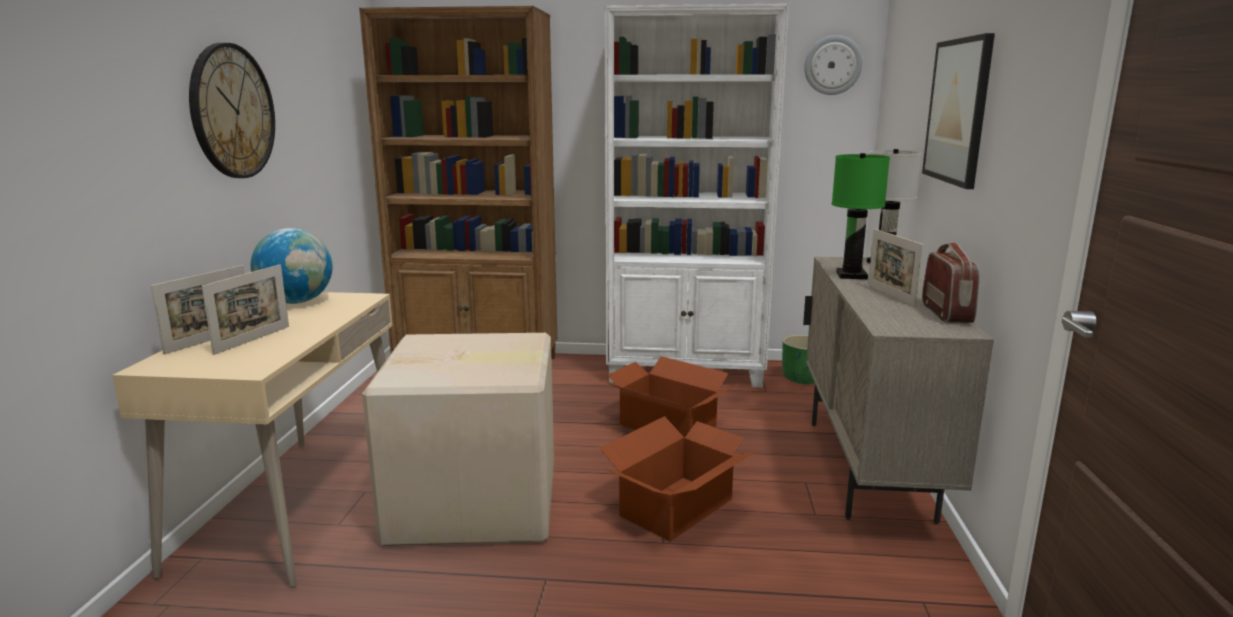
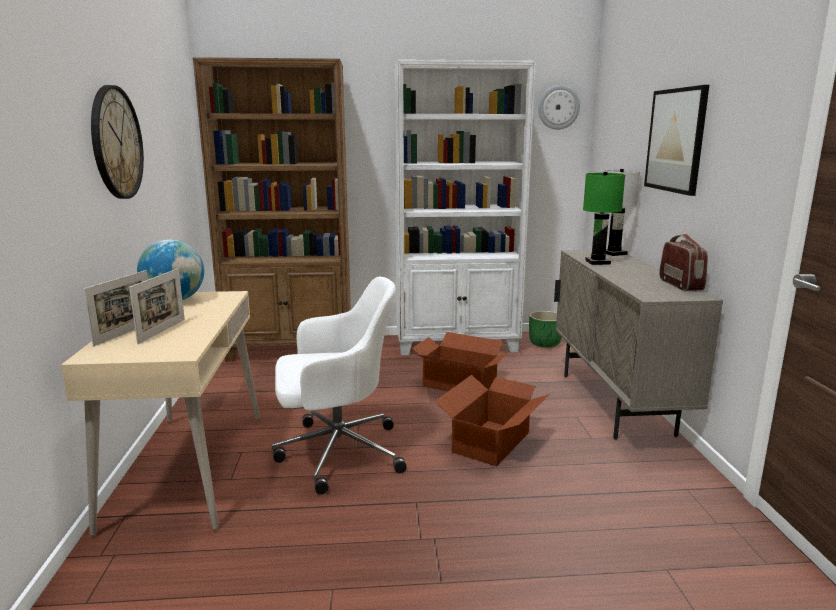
camera: 10 degrees left, 0 degrees up
cardboard box [362,333,554,546] -> white office chair [272,277,407,494]
picture frame [868,229,923,307] -> none

